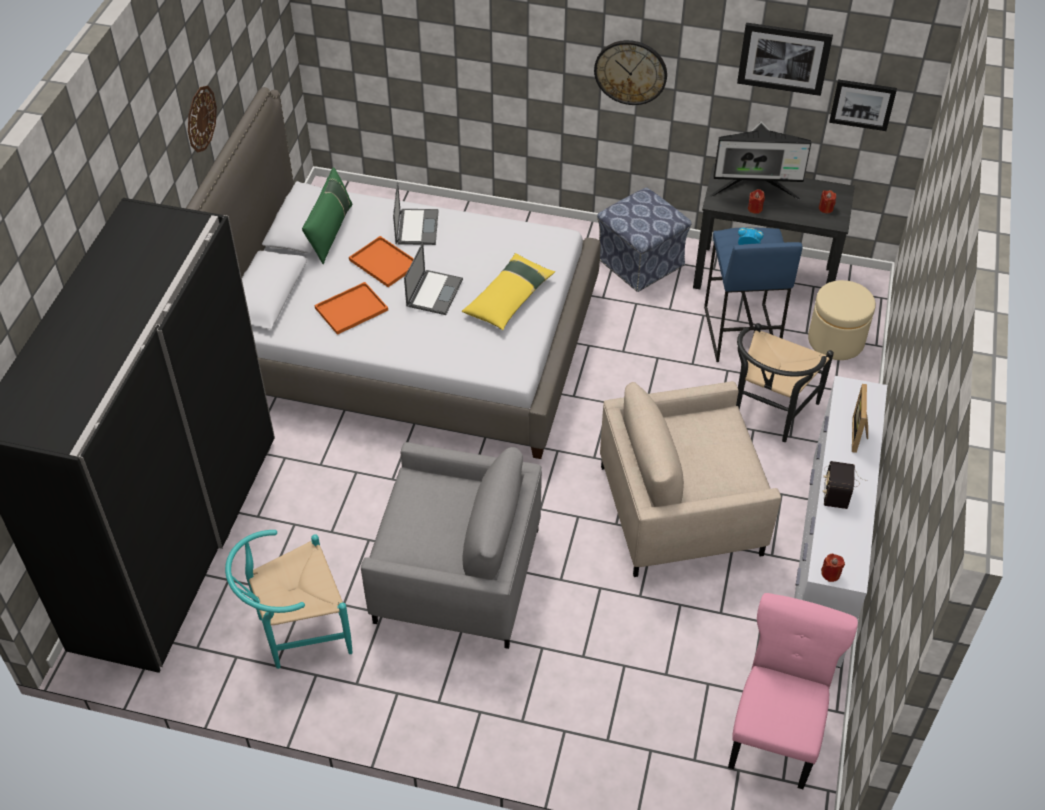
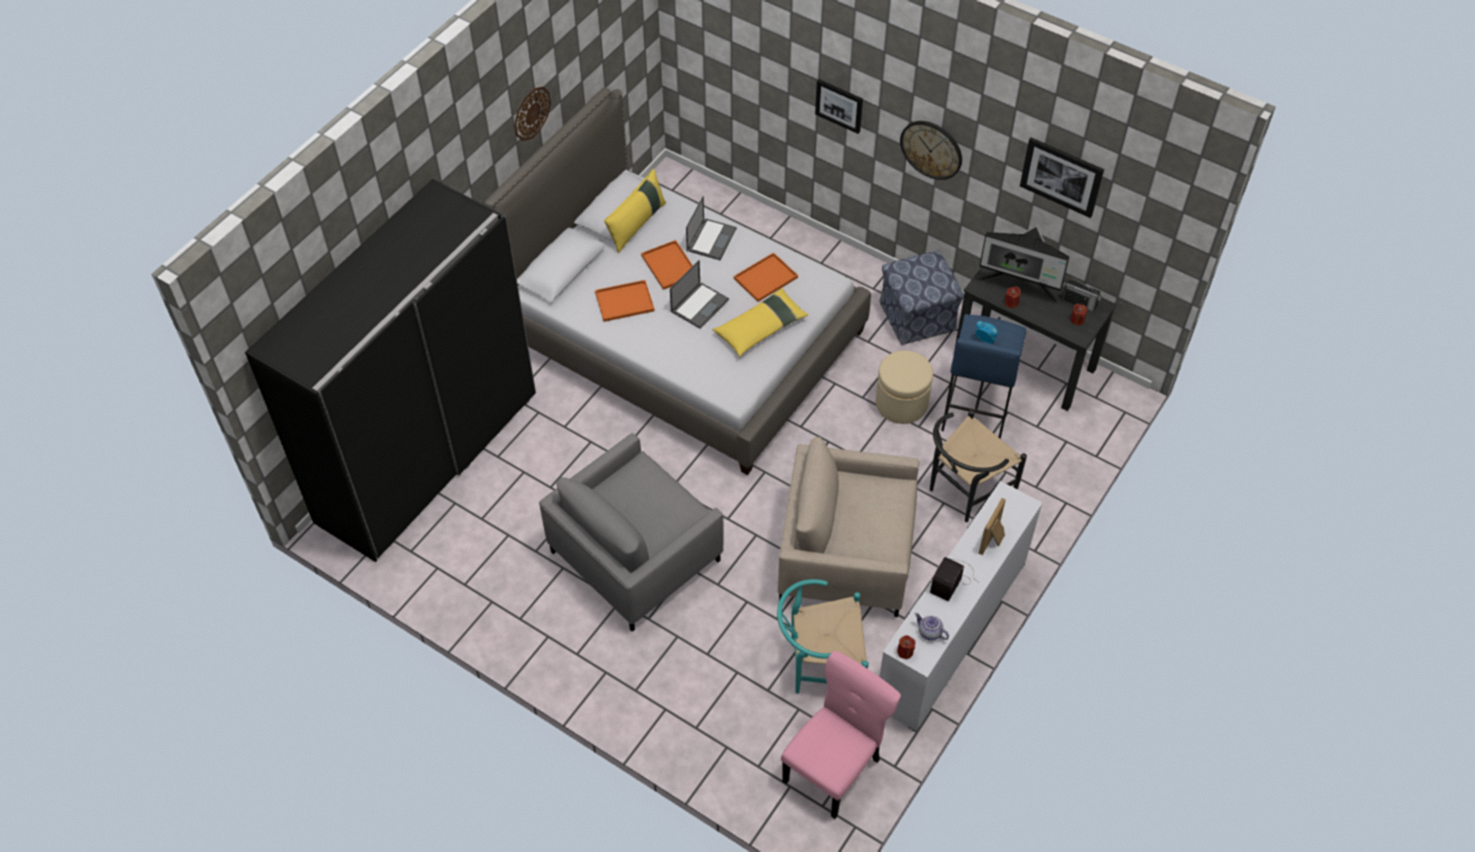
camera: 20 degrees right, 5 degrees up
turquoise chair [225,530,353,669] -> turquoise chair moved to [777,579,869,694]
green pillow [302,167,352,264] -> yellow pillow [604,169,666,254]
grey armchair [361,442,542,649] -> grey armchair turned 105 degrees clockwise [539,433,724,632]
beige ottoman [808,280,876,360] -> beige ottoman moved to [876,350,933,424]
picture [829,79,897,131] -> picture moved to [815,79,863,134]
none -> orange tray [734,252,798,302]
none -> teapot [915,613,949,641]
none -> radio [1062,278,1102,313]

